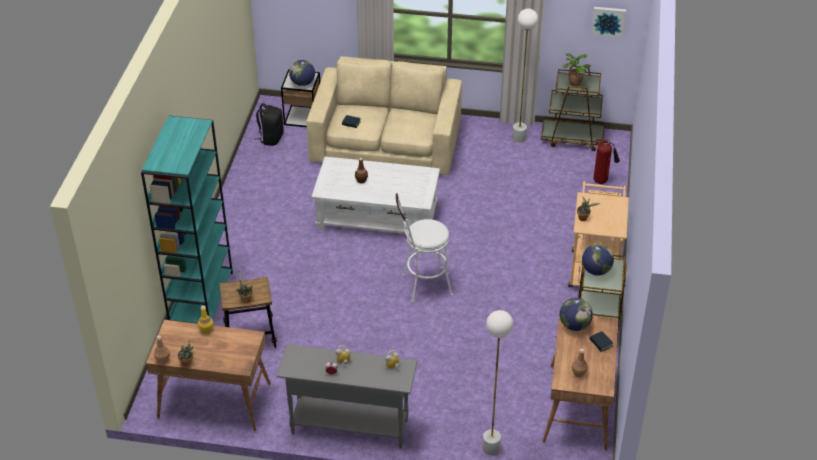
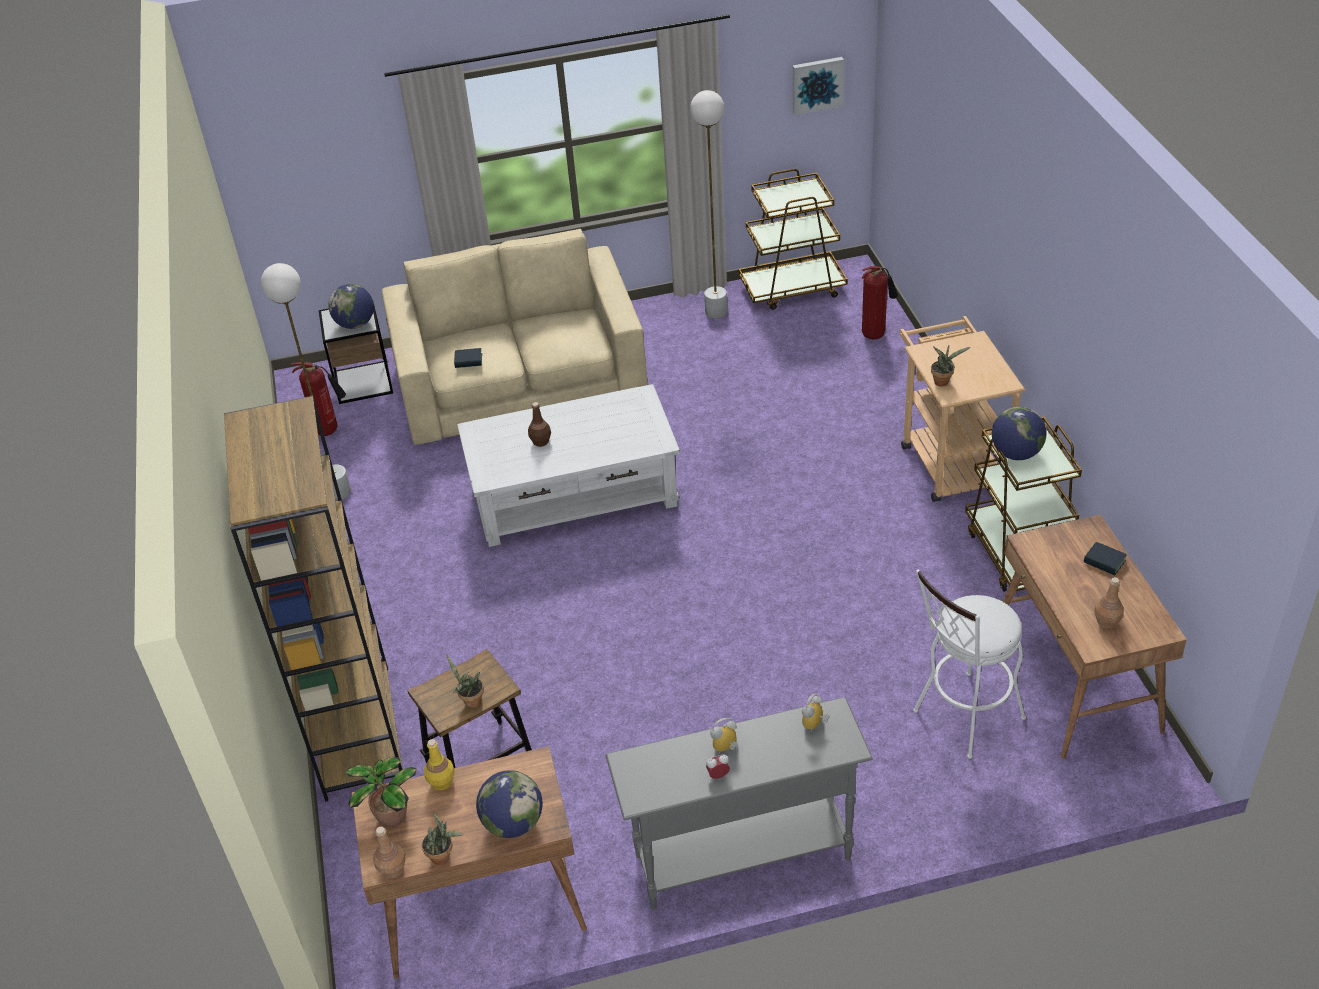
camera: 20 degrees left, 0 degrees up
turquoise bookcase [141,115,233,324] -> brown bookcase [224,396,402,801]
black backpack [256,103,284,146] -> fire extinguisher [291,362,346,436]
white stool [396,193,453,302] -> white stool moved to [913,569,1026,759]
white floor lamp [482,310,513,455] -> white floor lamp moved to [261,263,351,499]
globe [560,298,593,331] -> globe moved to [476,770,543,838]
potted plant [562,53,591,86] -> potted plant moved to [346,757,417,827]

